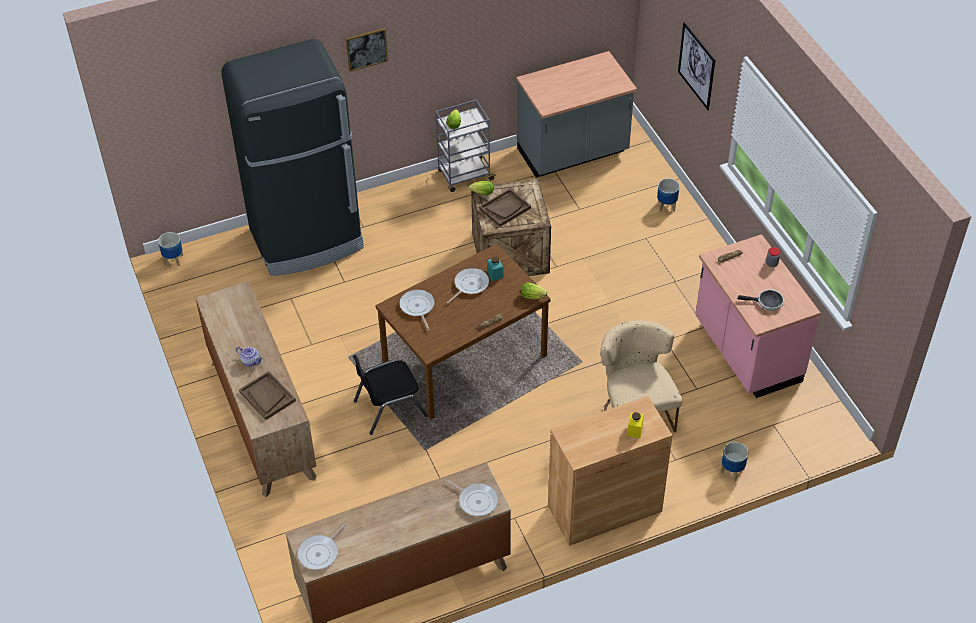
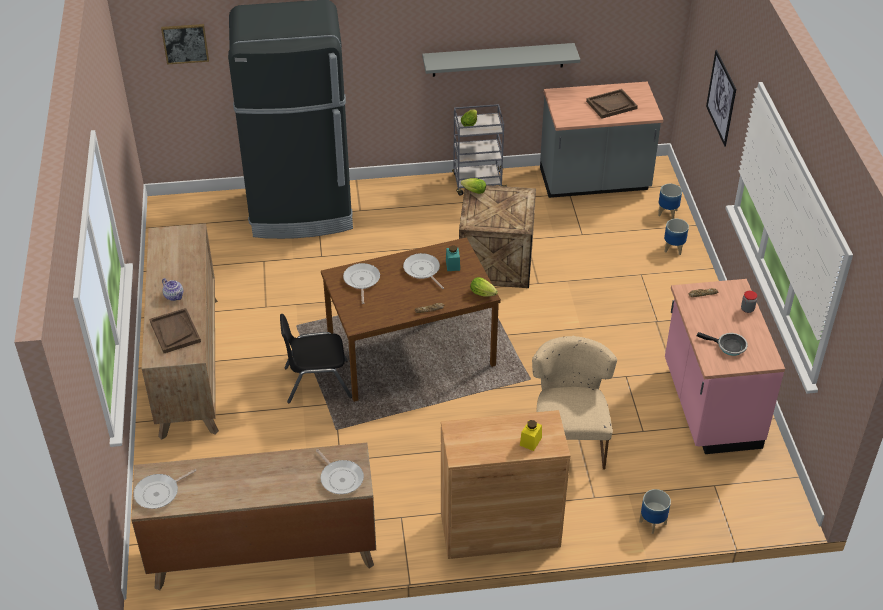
camera: 15 degrees right, 5 degrees down
planter [158,232,183,266] -> planter moved to [658,184,682,219]
picture [346,28,388,72] -> picture moved to [161,24,209,65]
frying pan [447,268,489,304] -> frying pan turned 90 degrees counterclockwise [403,253,444,289]
brown tray [479,188,531,227] -> brown tray moved to [586,89,638,118]
none -> grey shelf [422,43,580,77]

